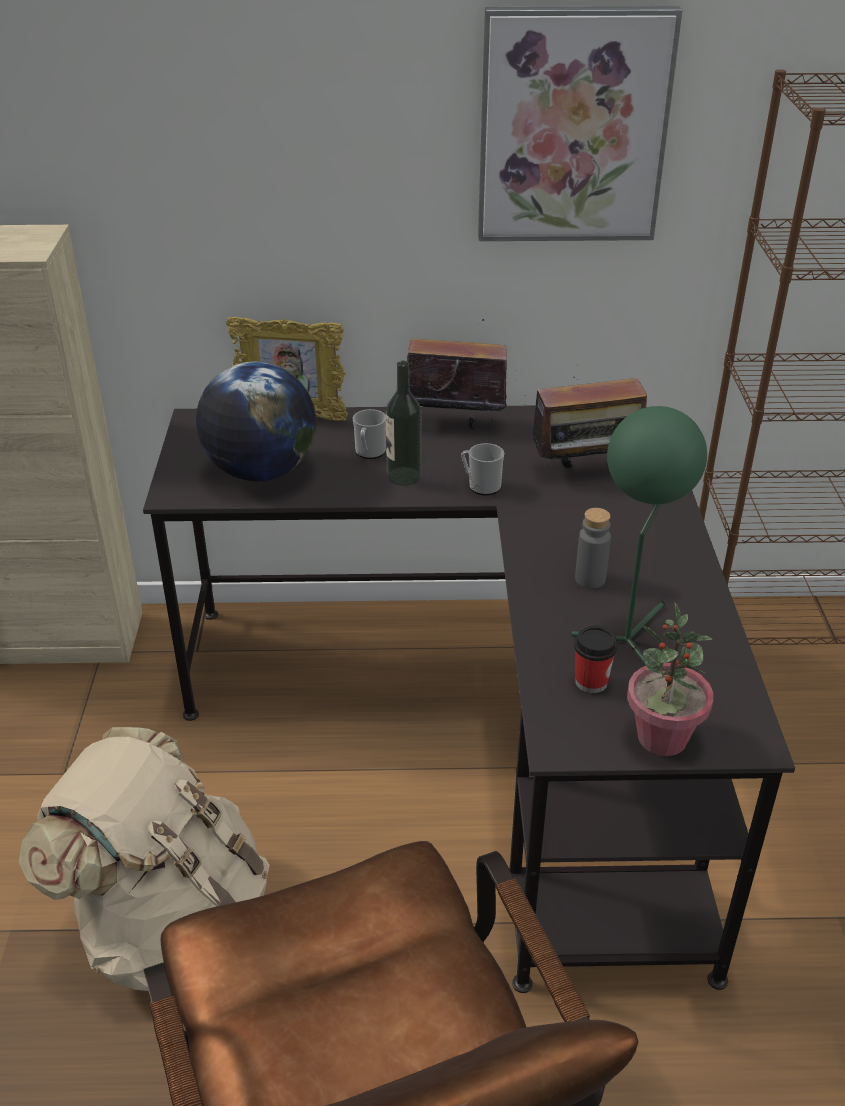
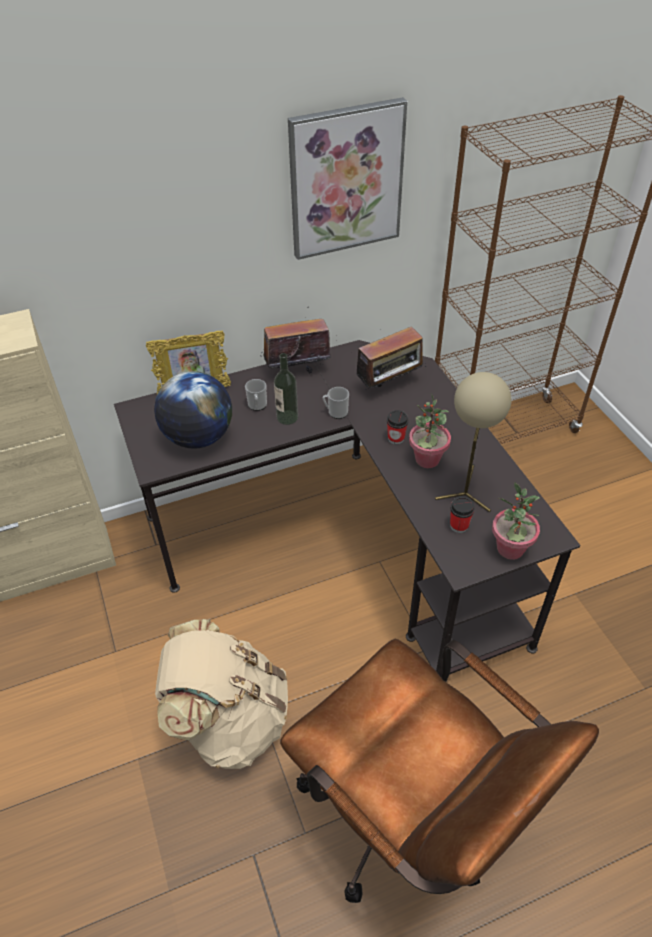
camera: 20 degrees left, 10 degrees up
green table lamp [572,406,707,666] -> beige table lamp [435,372,511,512]
grey bottle [575,508,611,588] -> potted plant [409,393,451,468]
none -> cup [387,410,408,444]

